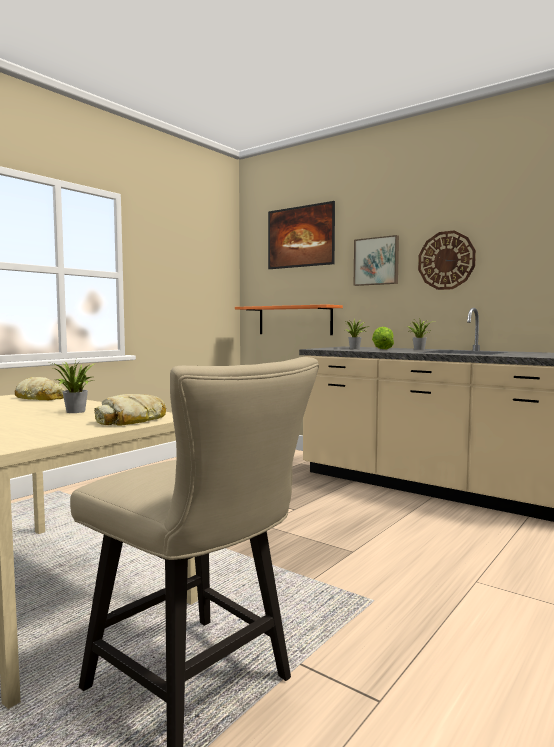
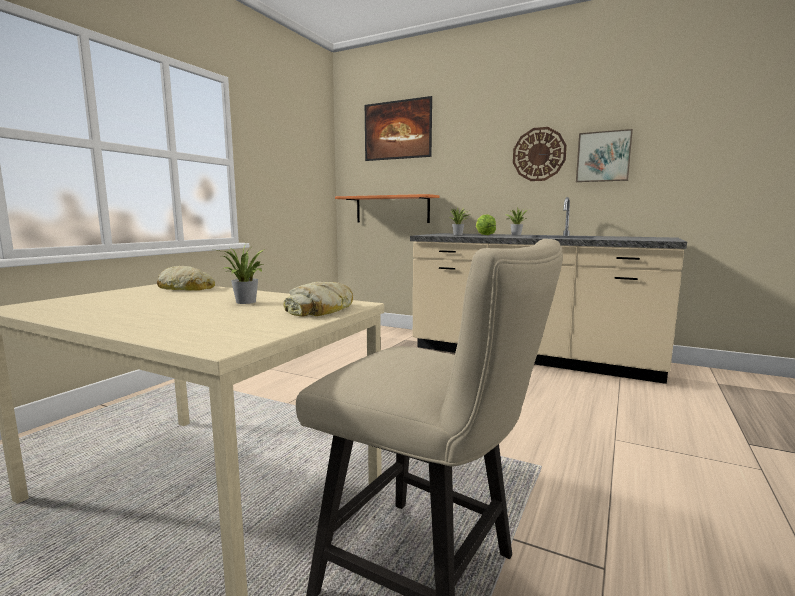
camera: 10 degrees left, 5 degrees up
picture [354,235,399,286] -> picture moved to [576,129,633,182]

